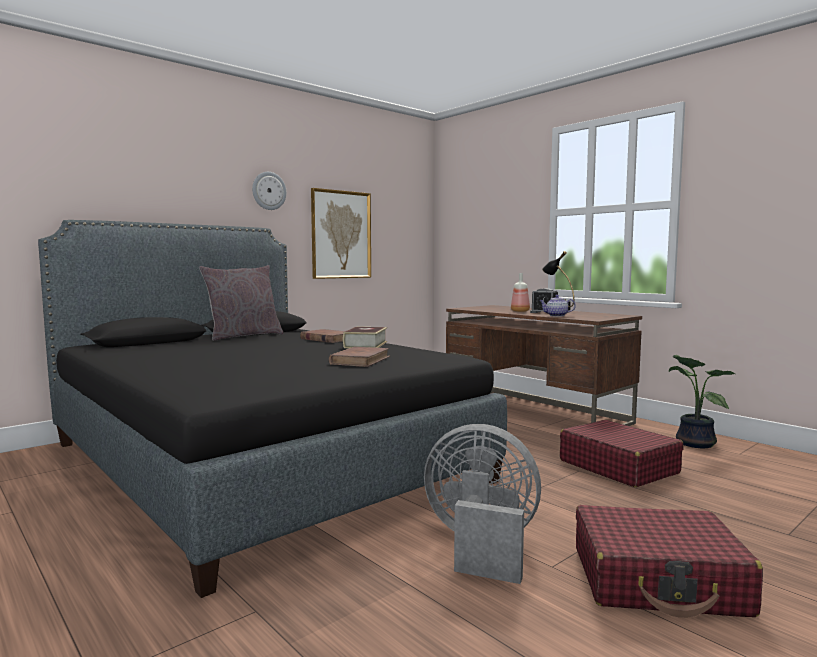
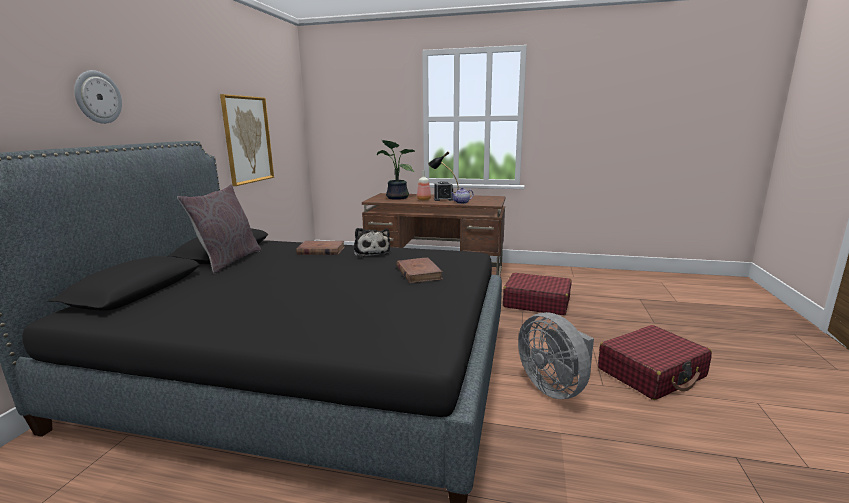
camera: 35 degrees left, 10 degrees up
wall clock [252,172,287,210] -> wall clock moved to [74,70,122,124]
book [343,327,387,348] -> plush toy [354,228,390,257]
grey fan [424,424,541,584] -> grey fan turned 105 degrees counterclockwise [518,312,594,399]
potted plant [669,355,735,448] -> potted plant moved to [377,140,415,200]

